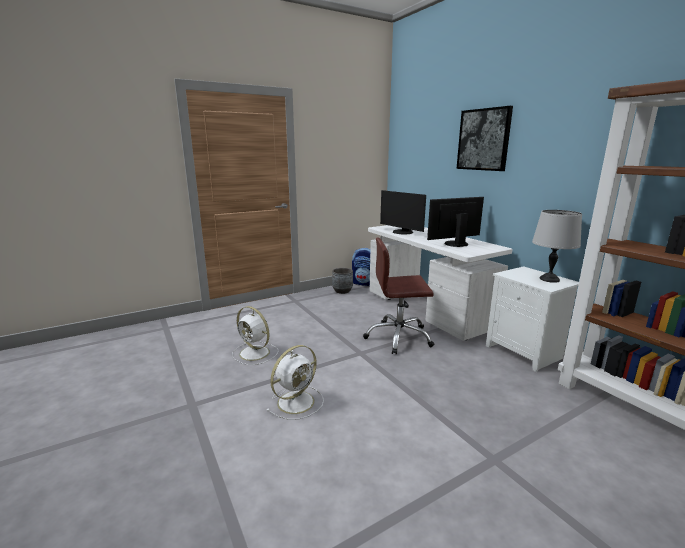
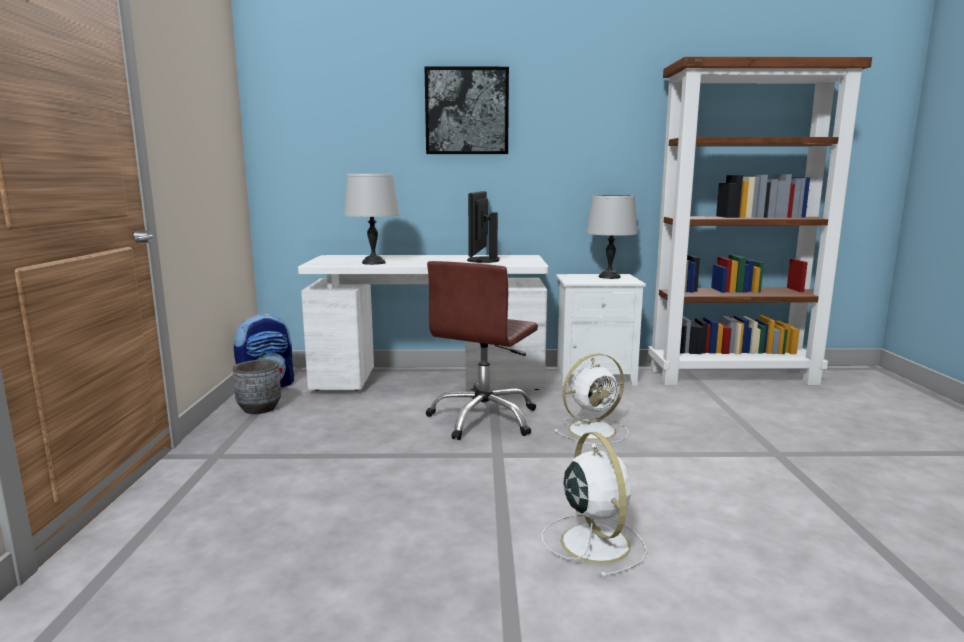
camera: 60 degrees left, 5 degrees down
white fan [232,306,278,365] -> white fan moved to [554,353,629,444]
monitor [380,190,426,234] -> grey table lamp [344,174,399,265]

